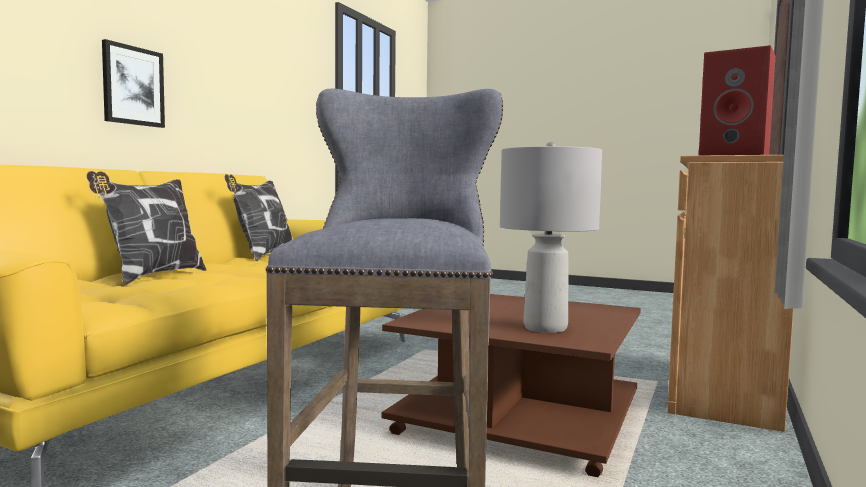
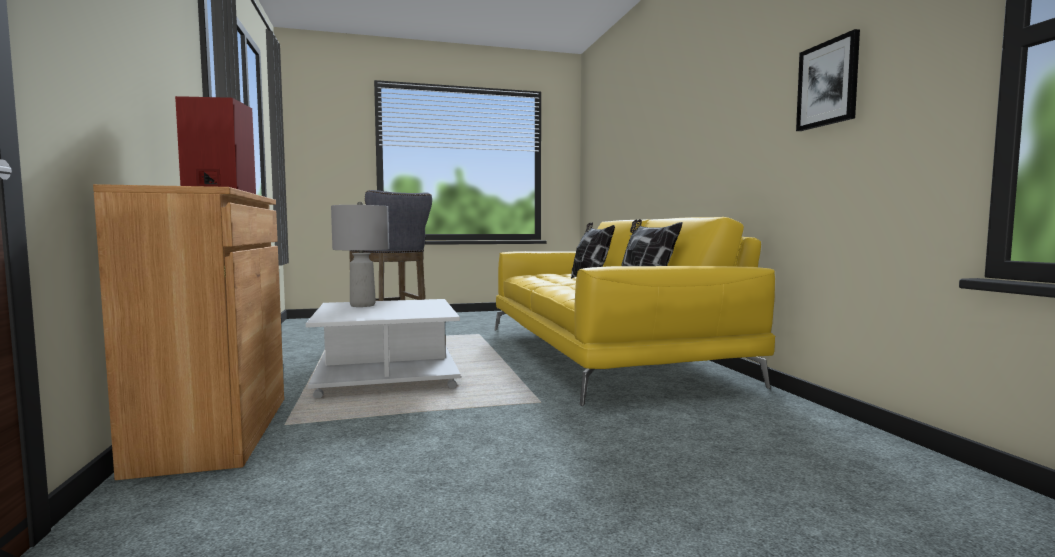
camera: 140 degrees right, 0 degrees up
picture [102,39,165,128] -> picture moved to [796,29,860,131]
brown coffee table [382,294,641,477] -> white coffee table [306,299,461,398]

